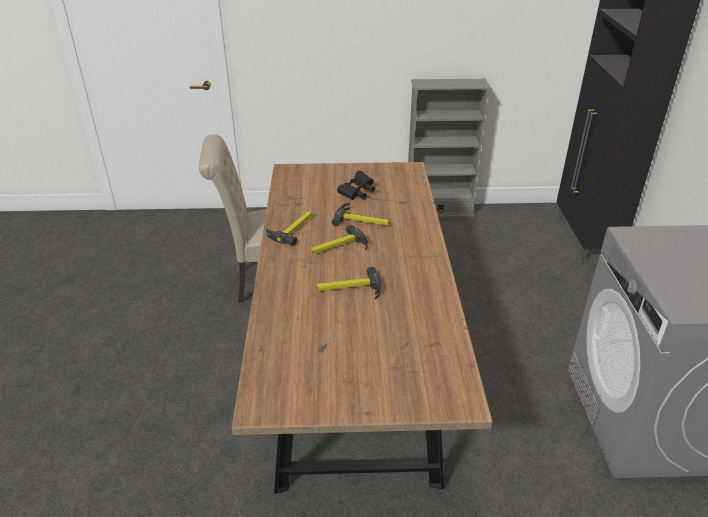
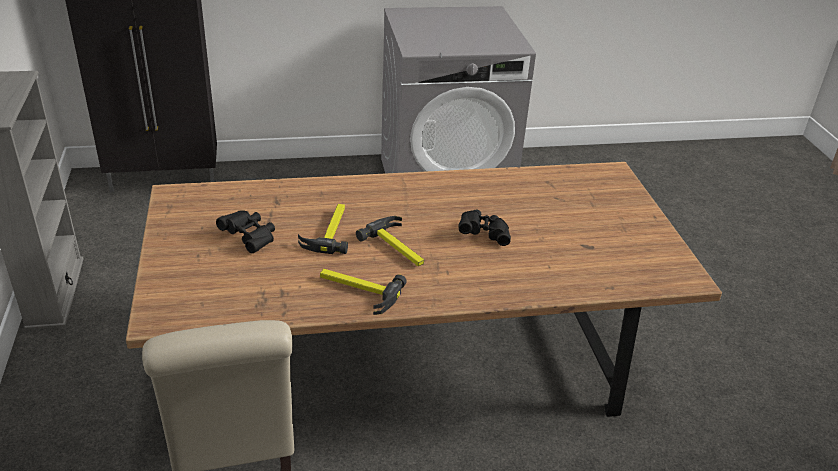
camera: 100 degrees left, 0 degrees up
hammer [316,267,381,299] -> black binoculars [458,210,511,246]

